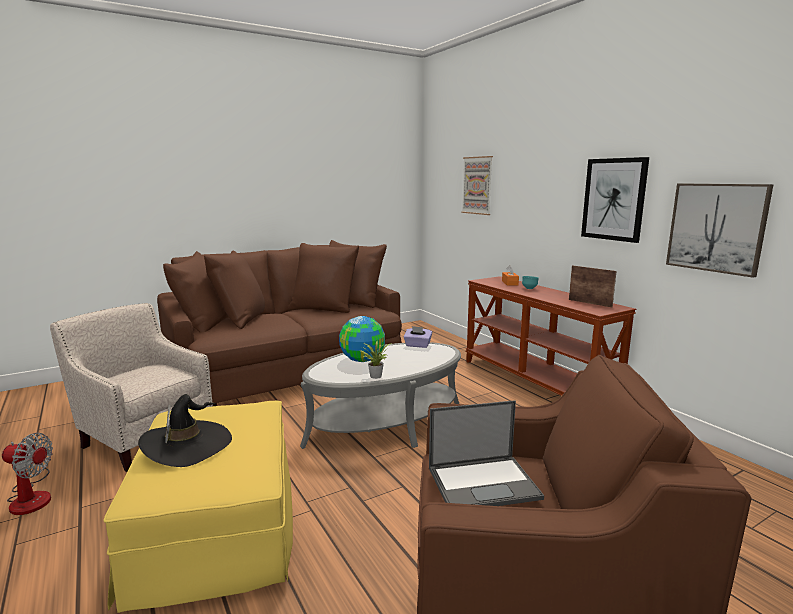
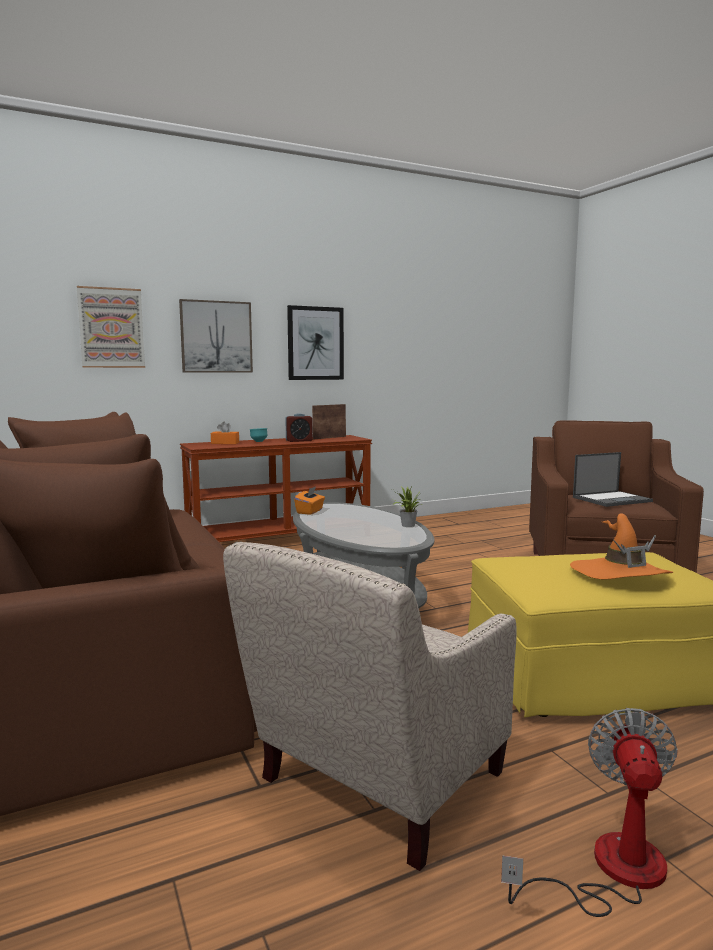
camera: 85 degrees left, 5 degrees down
black hat [138,394,232,467] -> orange hat [570,513,674,580]
globe [339,316,385,362] -> none
purple tissue box [404,326,432,348] -> orange tissue box [294,487,325,515]
laptop [429,400,544,506] -> laptop turned 75 degrees clockwise [573,452,653,507]
picture [666,184,774,278] -> picture moved to [179,299,253,373]
none -> alarm clock [285,413,312,442]

